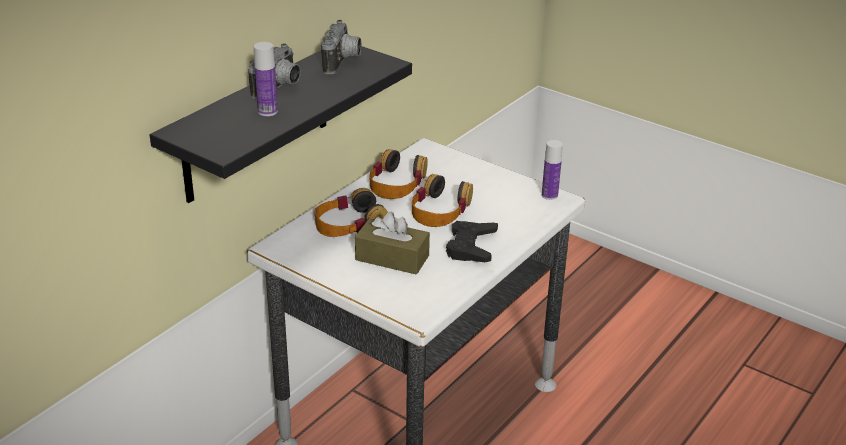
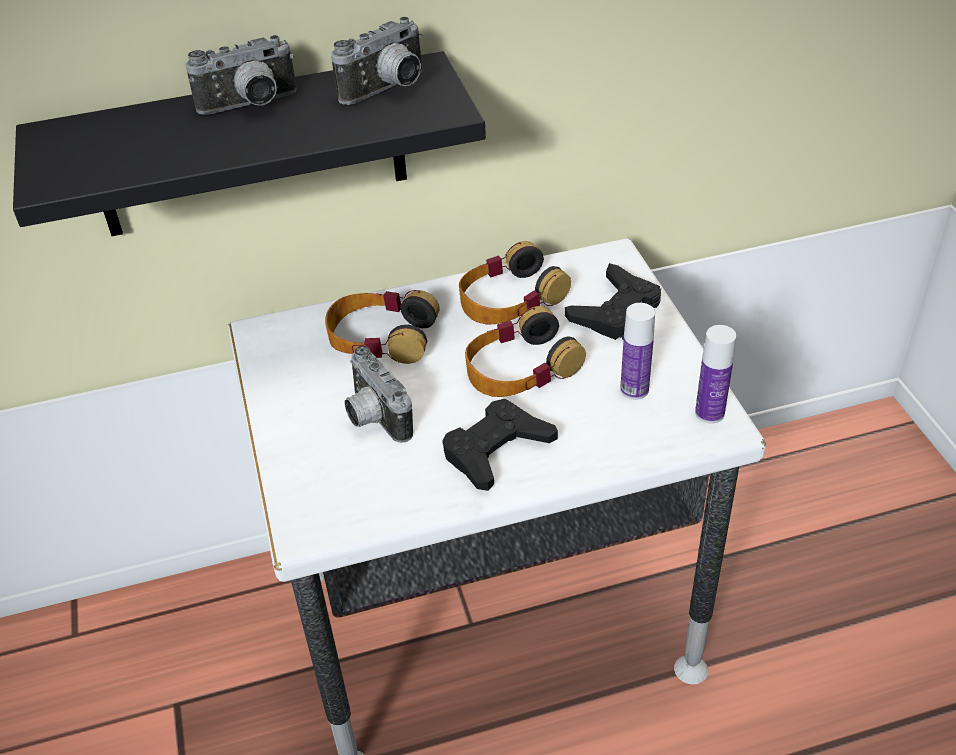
camera: 40 degrees right, 10 degrees up
bottle [254,42,278,116] -> bottle moved to [620,303,655,400]
brown tissue box [355,211,430,275] -> camera [344,346,413,443]
none -> black game controller [565,263,661,340]

